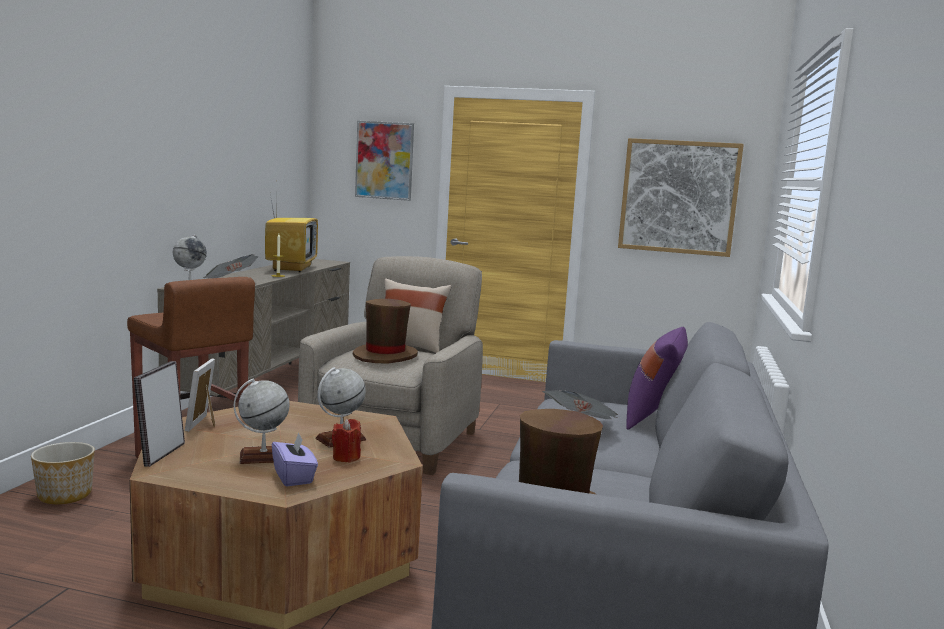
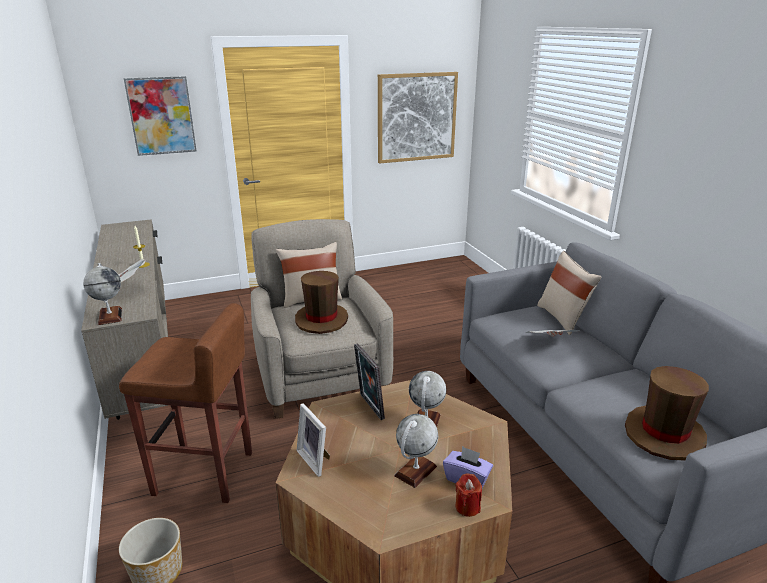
camera: 35 degrees left, 15 degrees up
picture frame [134,361,185,467] -> picture frame moved to [354,343,385,420]
television [265,194,318,273] -> none
red candle [332,419,361,462] -> red candle moved to [455,473,482,517]
purple pillow [626,327,688,430] -> beige pillow [537,251,602,335]

